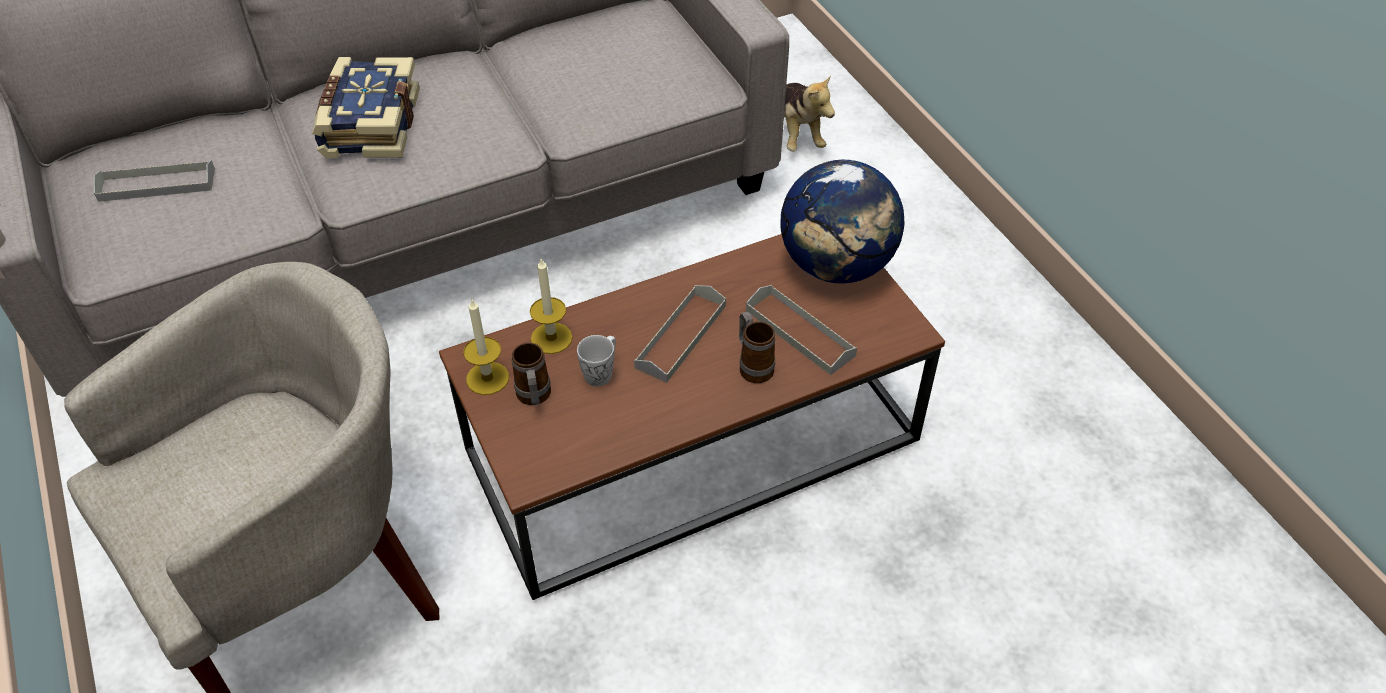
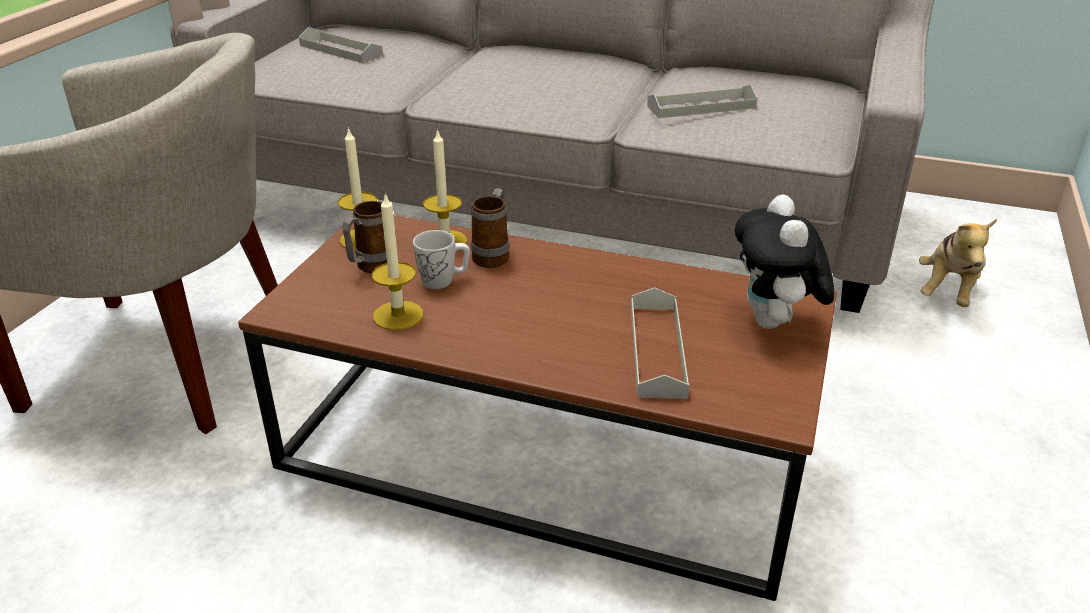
camera: 45 degrees right, 15 degrees down
book [312,57,420,158] -> none
grey tray [634,285,726,383] -> grey tray moved to [647,85,757,118]
mug [739,312,775,383] -> mug moved to [471,188,510,268]
globe [780,160,904,284] -> plush toy [735,194,834,329]
none -> candle [372,192,423,330]

